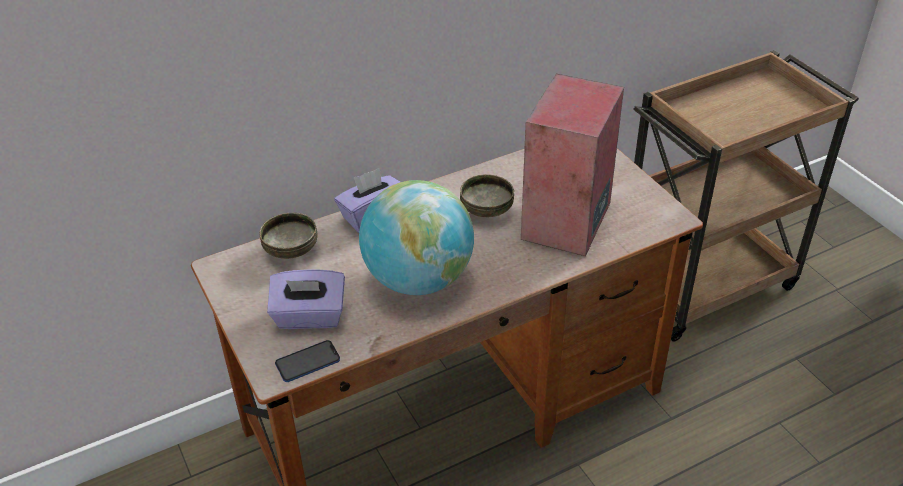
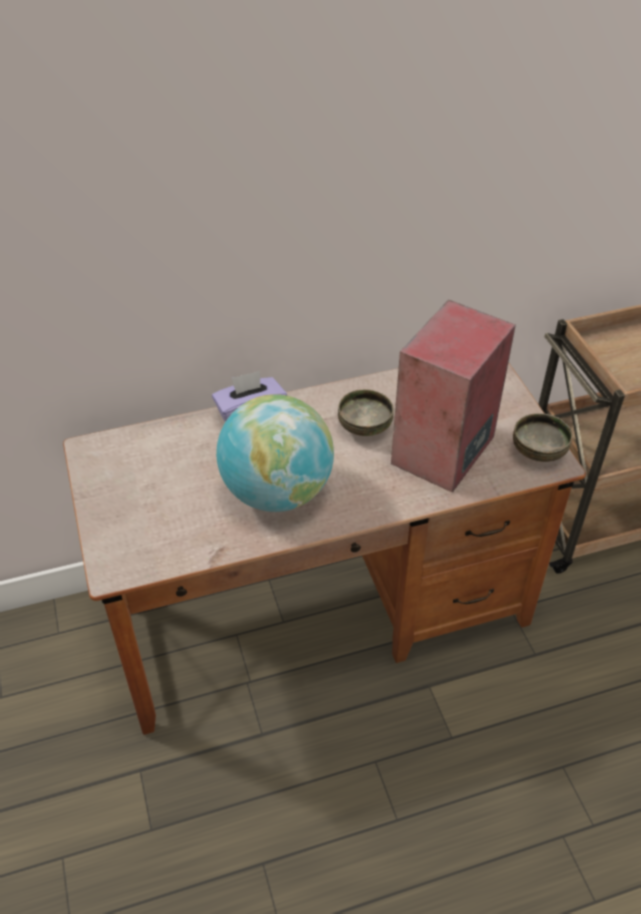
camera: 10 degrees right, 5 degrees up
bowl [259,213,318,259] -> bowl moved to [513,413,572,462]
purple tissue box [267,269,345,329] -> none
phone [275,340,340,382] -> none

